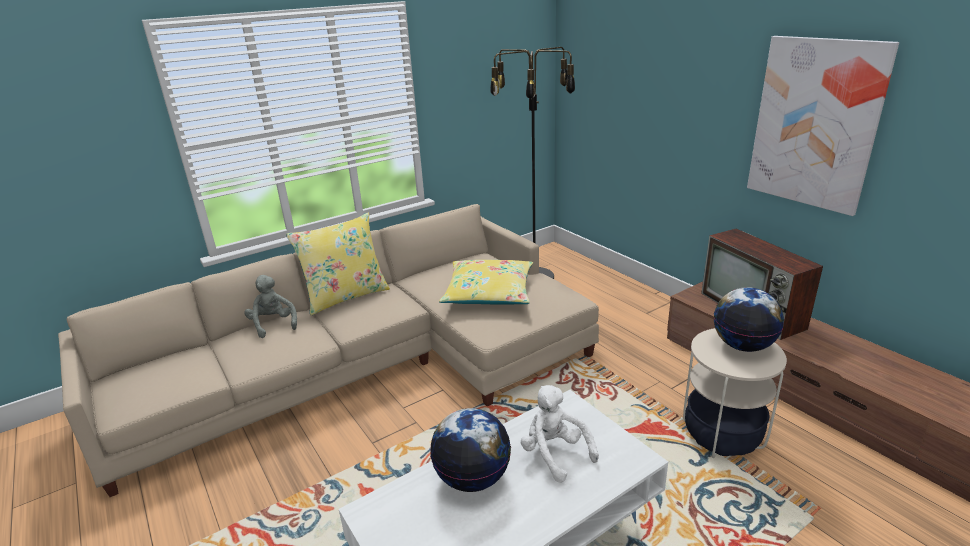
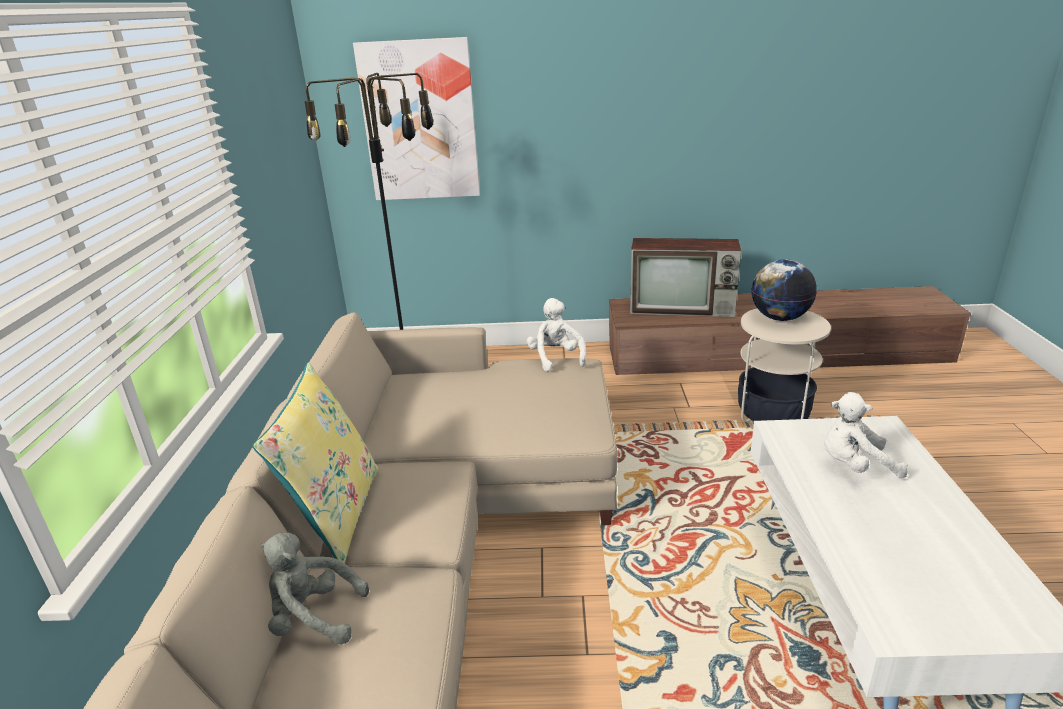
camera: 55 degrees left, 0 degrees up
globe [430,408,511,492] -> none
yellow pillow [439,260,533,305] -> none
picture [747,36,899,216] -> picture moved to [353,37,480,200]
none -> white plush toy [527,298,586,372]

